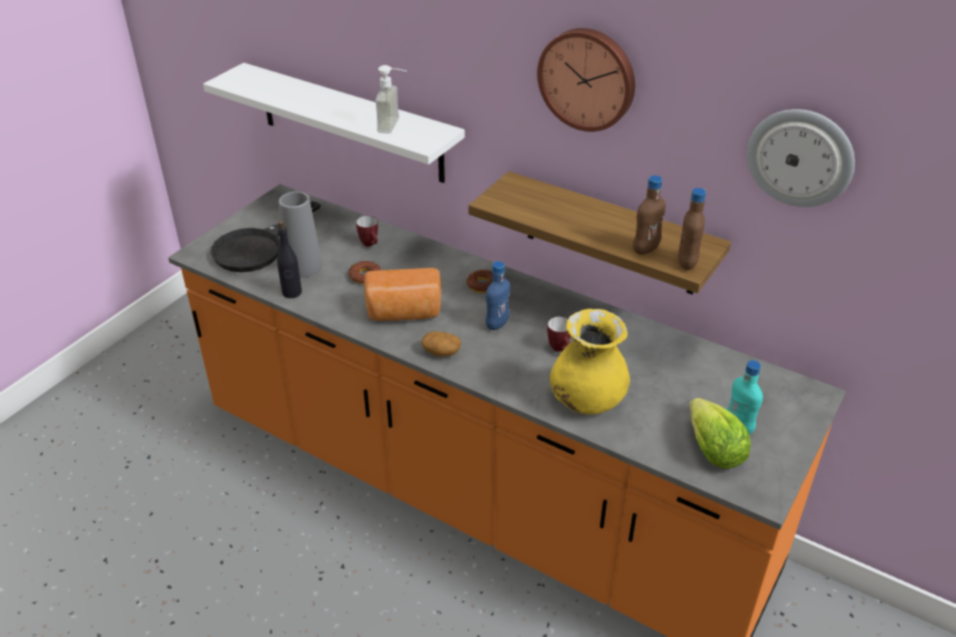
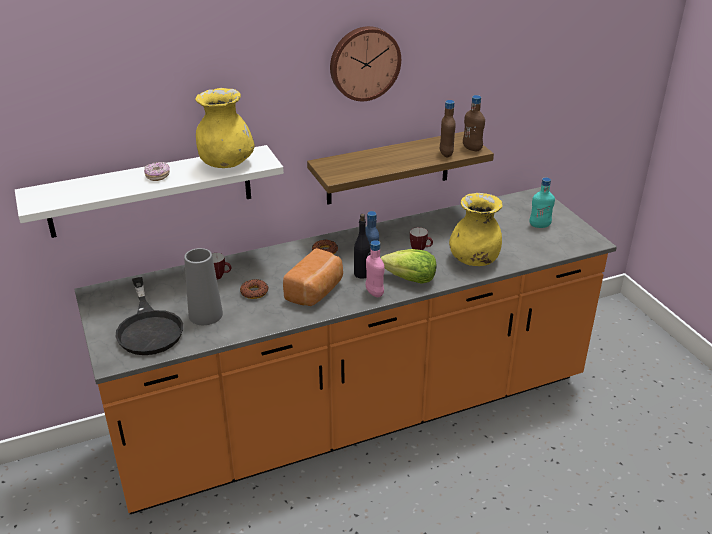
camera: 55 degrees left, 5 degrees down
black bottle [277,220,302,298] -> black bottle moved to [354,214,371,279]
soap dispenser [375,65,407,134] -> yellow vase [195,88,255,168]
potato [421,332,461,356] -> pink bottle [366,240,384,297]
lettuce [690,398,751,469] -> lettuce moved to [381,249,437,284]
wall clock [747,109,855,207] -> none
none -> donut [144,162,170,181]

